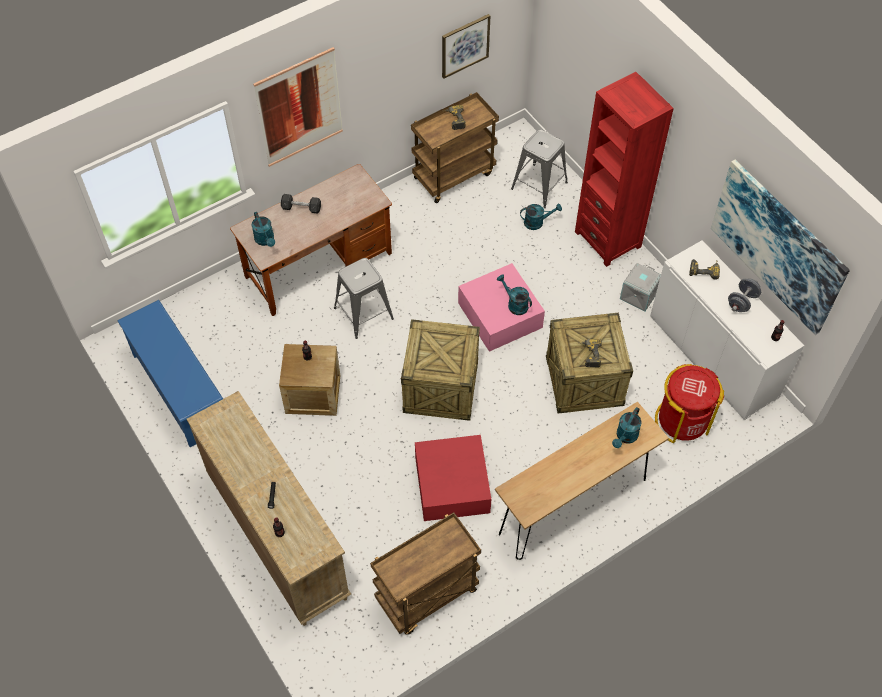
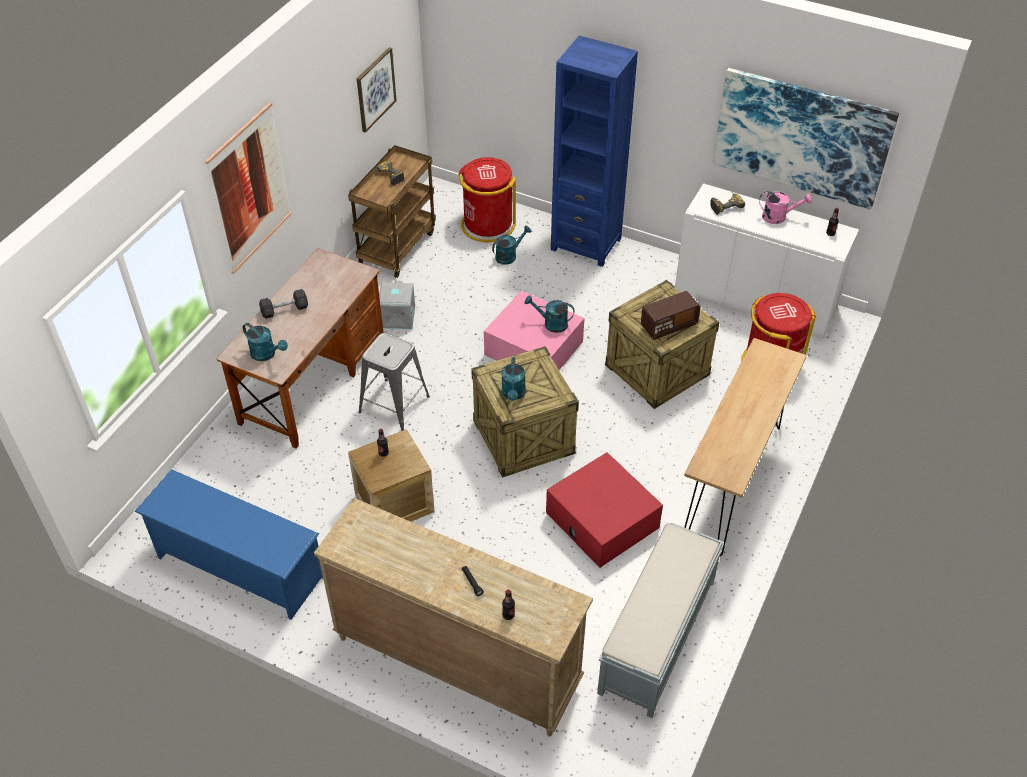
camera: 30 degrees left, 10 degrees down
brown cart [370,512,481,635] -> grey bench [597,523,724,718]
grey stool [511,129,568,208] -> red trash can [459,157,516,242]
red bookcase [575,72,674,267] -> blue bookcase [551,35,638,267]
power drill [578,339,602,367] -> radio [641,291,700,339]
turquoise watering can [612,407,642,448] -> turquoise watering can moved to [501,357,526,401]
grey storage box [620,263,661,312] -> grey storage box moved to [379,281,415,329]
grey dumbbell [728,278,761,312] -> pink watering can [759,191,812,224]

